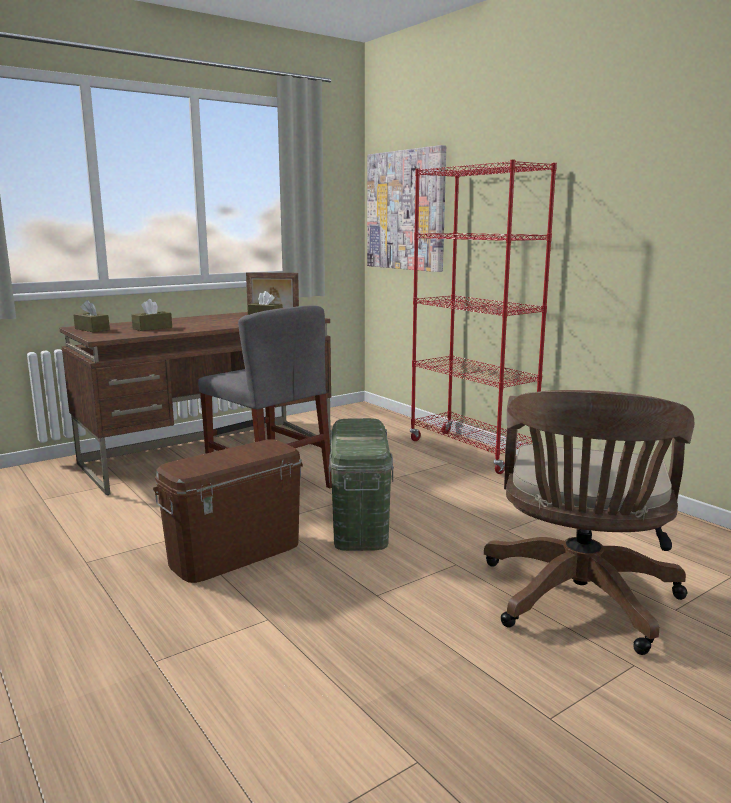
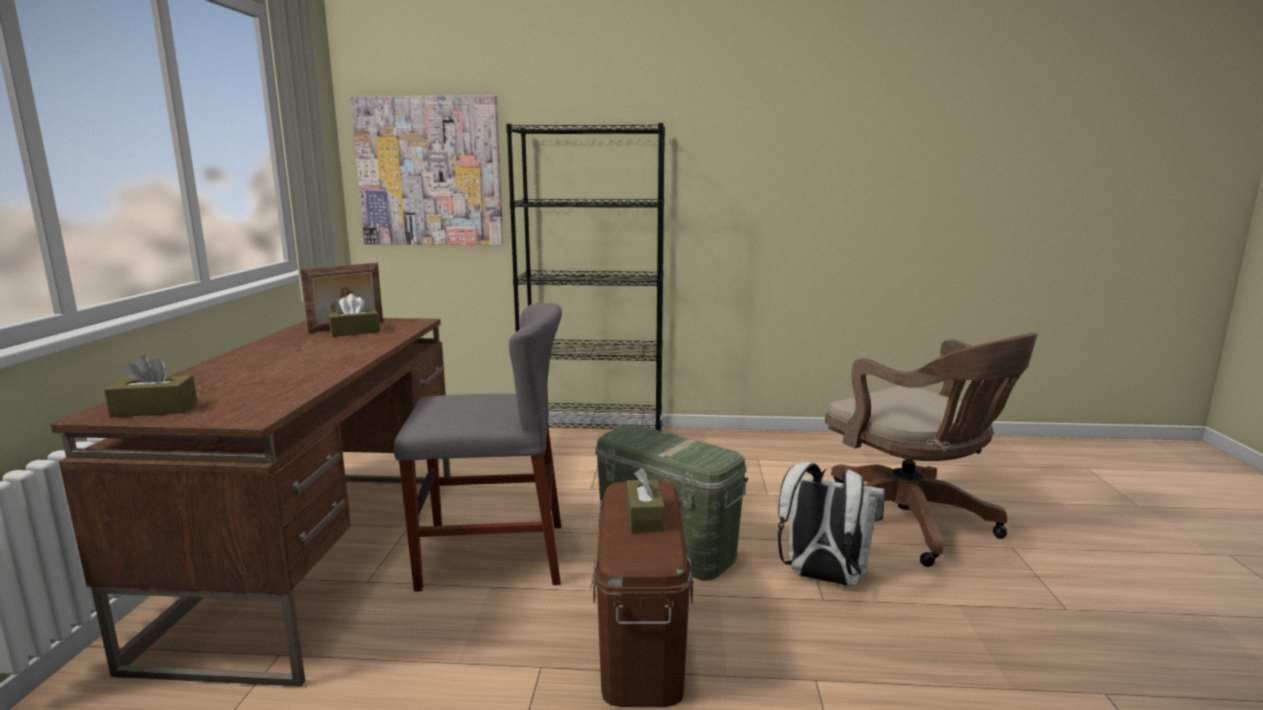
camera: 50 degrees left, 0 degrees up
brown tissue box [131,299,172,331] -> brown tissue box moved to [627,468,665,533]
red bookcase [410,160,557,474] -> black bookcase [506,123,665,431]
none -> white backpack [778,462,885,586]

